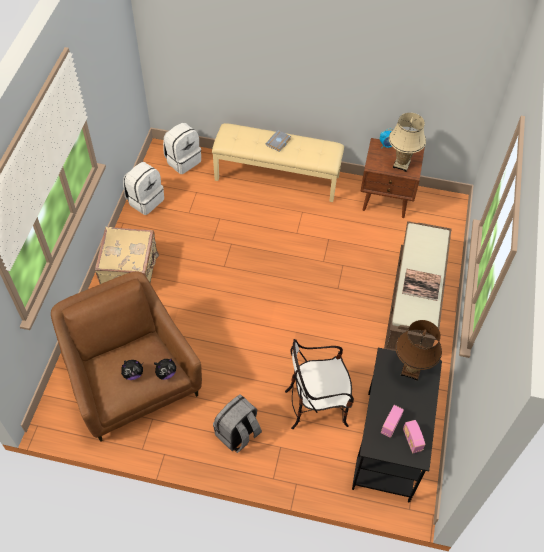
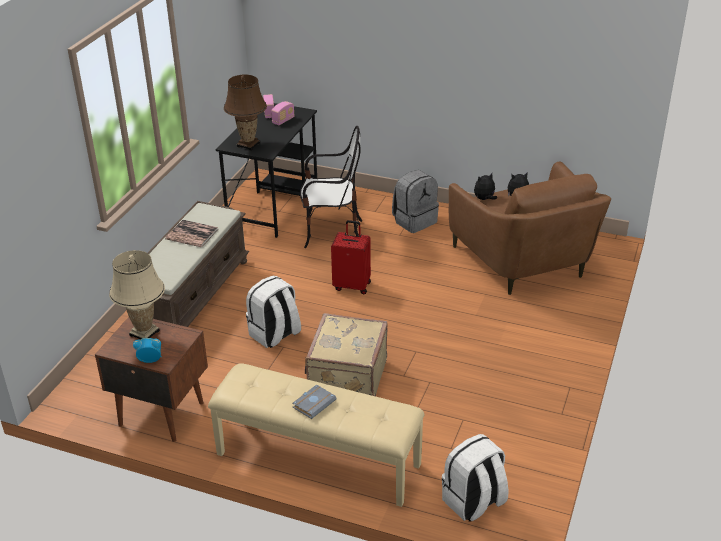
camera: 170 degrees left, 20 degrees down
beige suitcase [95,227,159,284] -> beige suitcase moved to [305,313,388,396]
white backpack [123,162,164,215] -> white backpack moved to [246,276,301,348]
none -> red suitcase [331,220,371,294]

